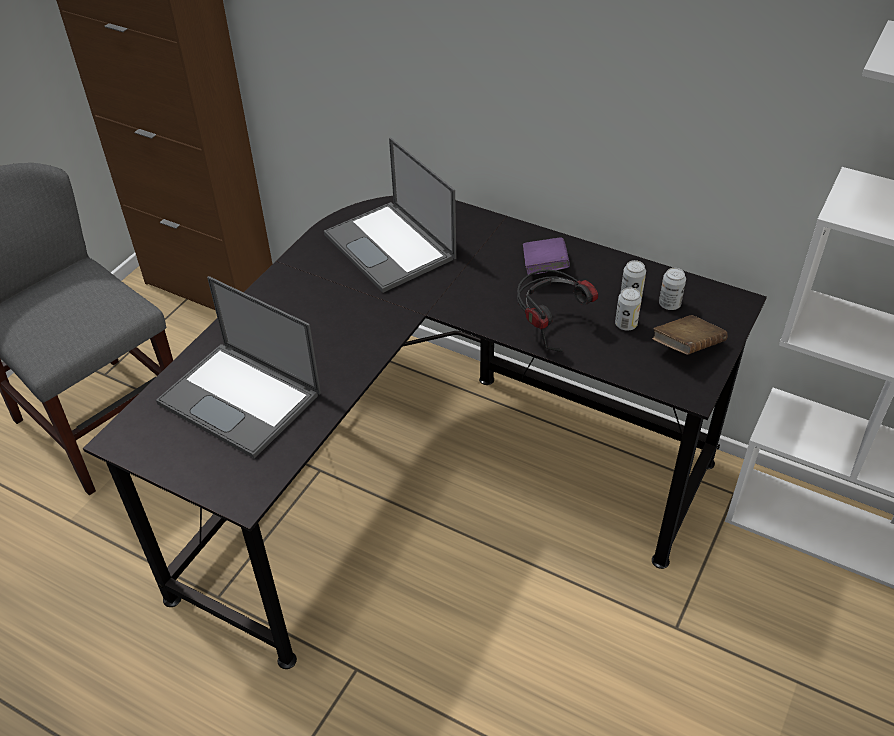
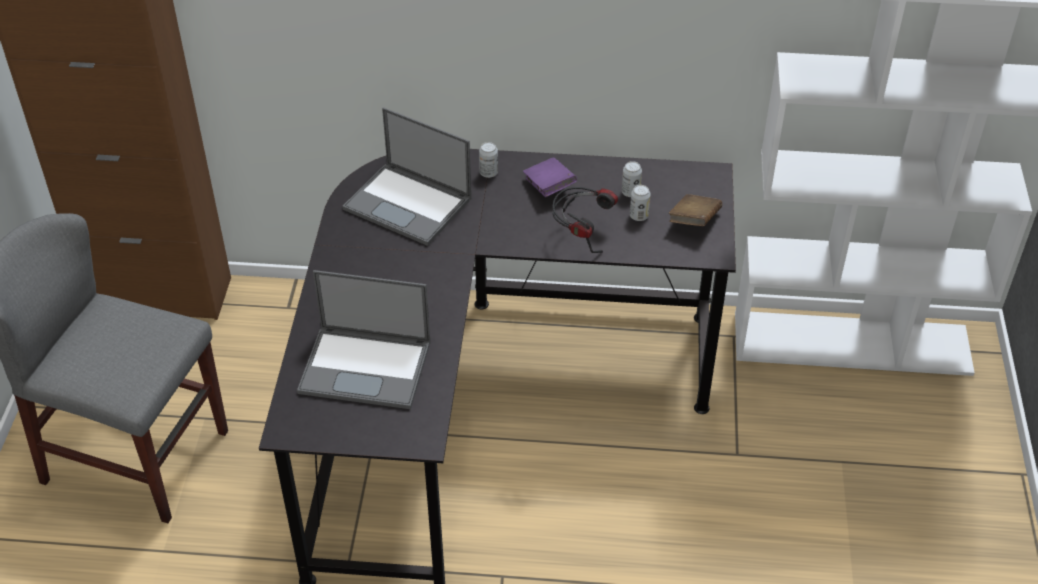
camera: 25 degrees left, 0 degrees up
can [659,268,686,310] -> can moved to [479,142,498,178]

